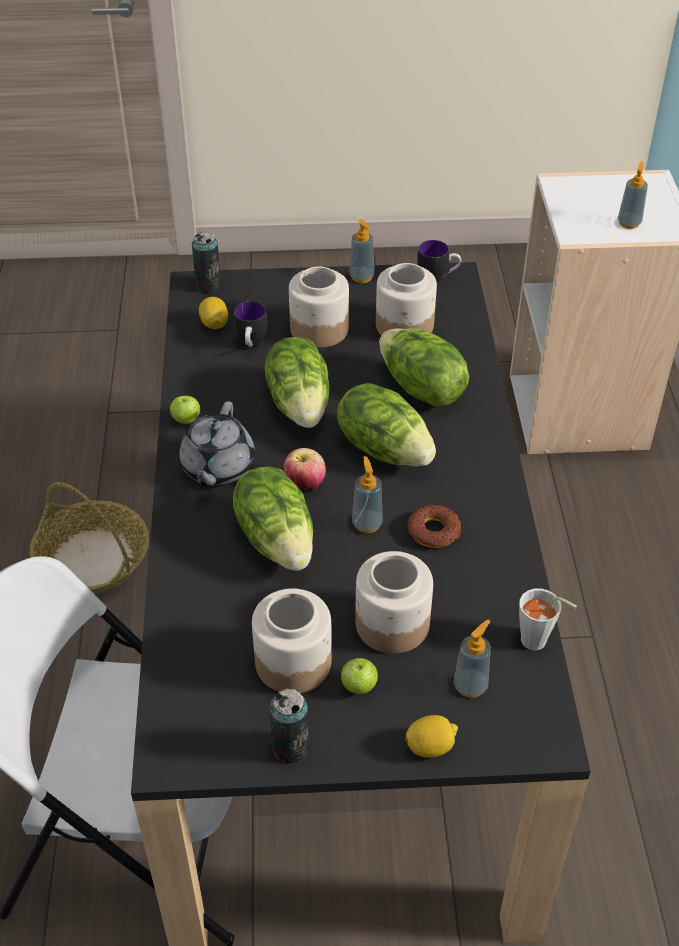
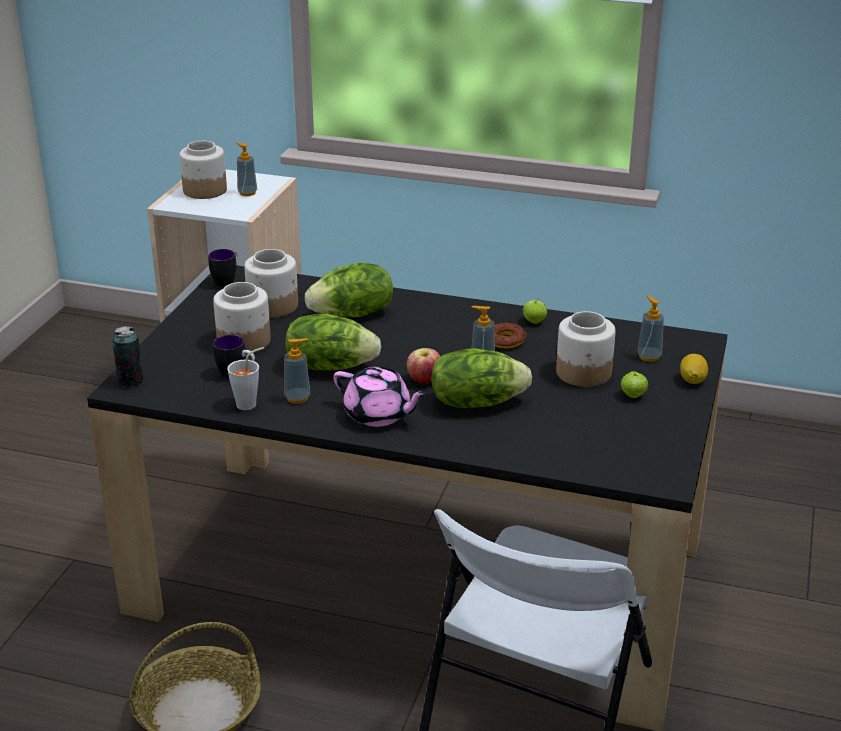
camera: 70 degrees left, 15 degrees down
apple [170,396,200,424] -> apple moved to [523,299,547,324]
grey teapot [179,401,255,487] -> pink teapot [333,367,427,427]
lemon [199,297,228,329] -> none
jar [252,588,332,693] -> jar moved to [179,141,227,199]
can [270,689,309,763] -> none
lettuce [337,383,436,466] -> none
soap dispenser [349,219,374,283] -> soap dispenser moved to [284,338,310,404]
grey cup [519,588,577,650] -> grey cup moved to [227,347,264,411]

